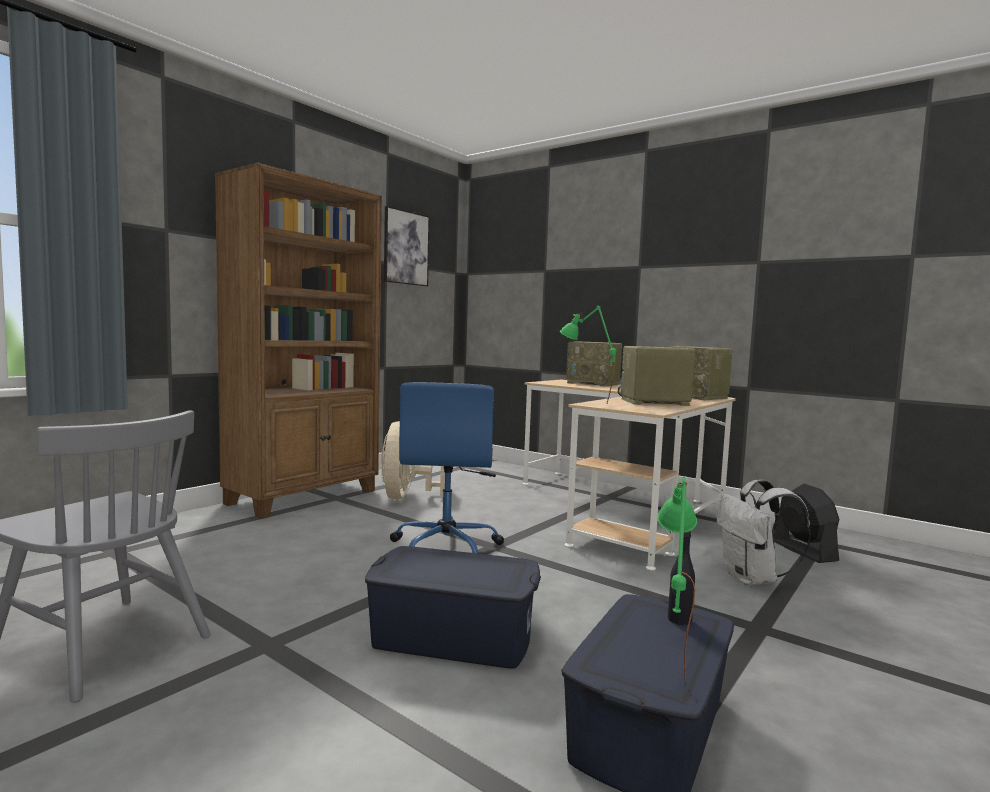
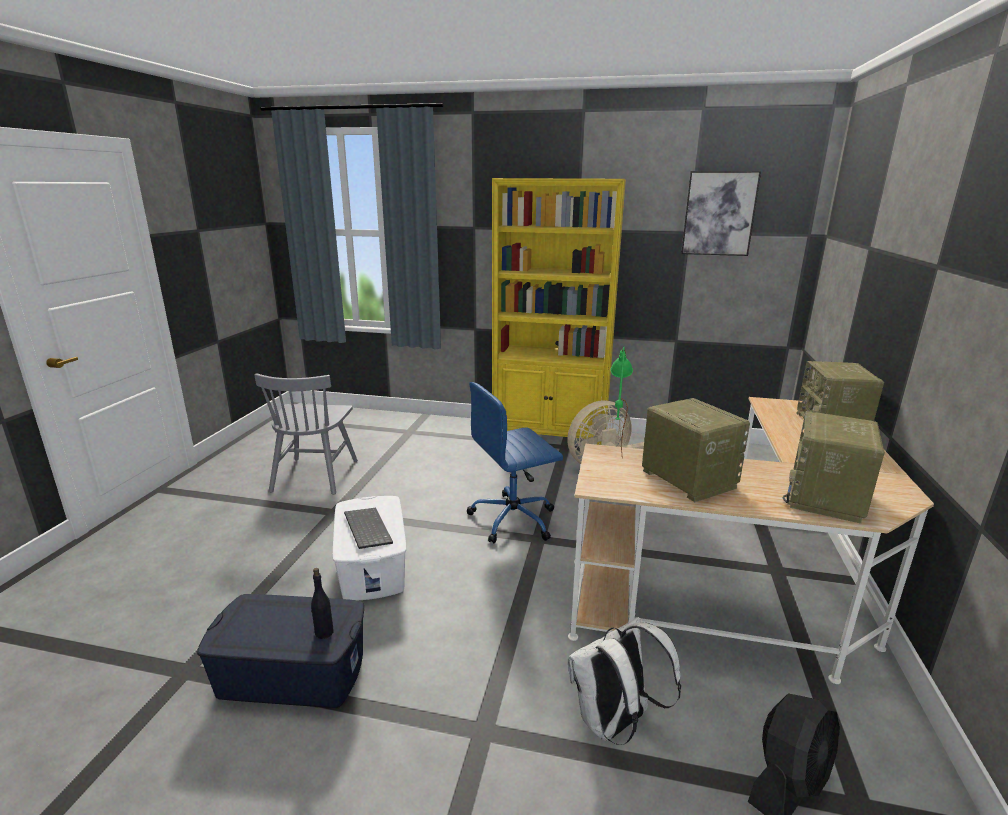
camera: 65 degrees right, 15 degrees up
brown bookcase [215,163,382,519] -> yellow bookcase [492,178,626,445]
blue storage box [365,546,541,669] -> white storage box [332,496,407,600]
green table lamp [657,477,697,687] -> none
none -> keyboard [344,508,393,549]

